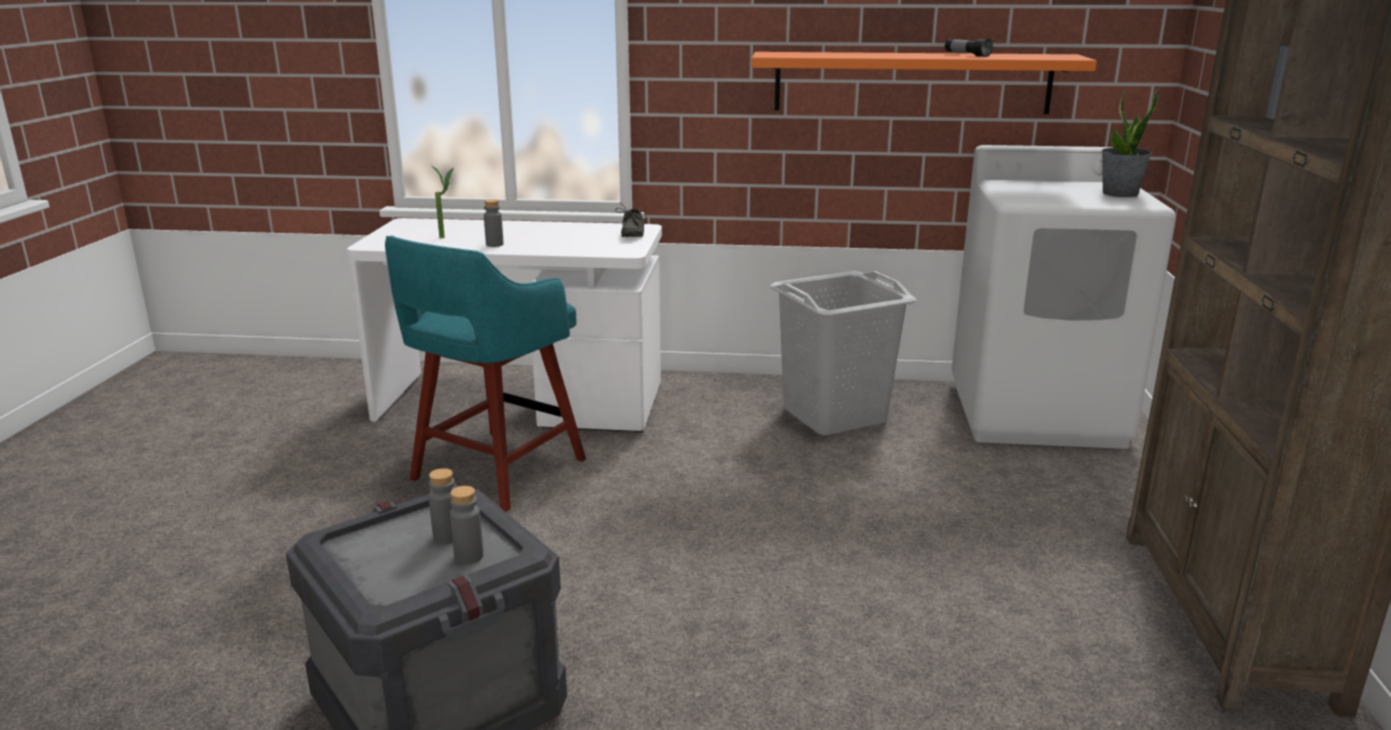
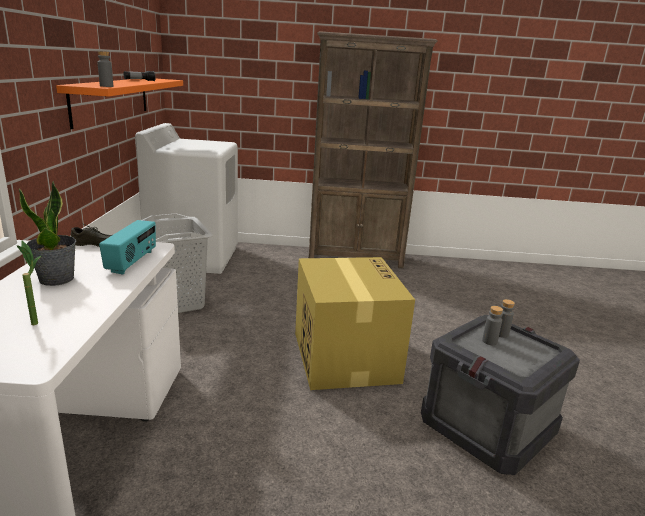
camera: 95 degrees left, 0 degrees up
turquoise stool [385,236,586,512] -> none
grey bottle [484,199,504,247] -> grey bottle moved to [98,51,113,87]
potted plant [1102,88,1158,197] -> potted plant moved to [19,181,76,286]
none -> radio [99,220,156,275]
none -> cardboard box [295,257,415,390]

